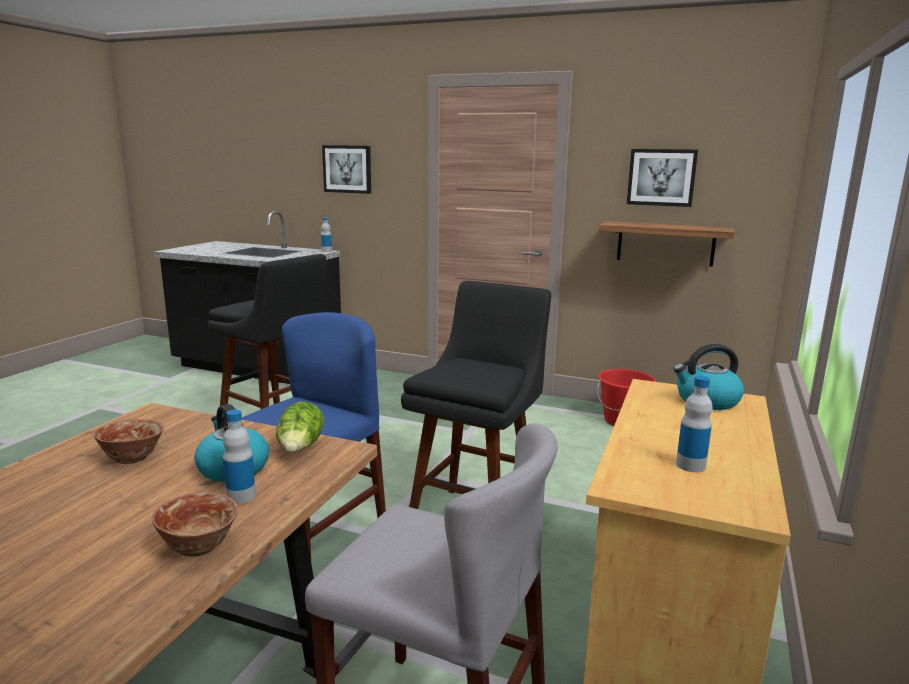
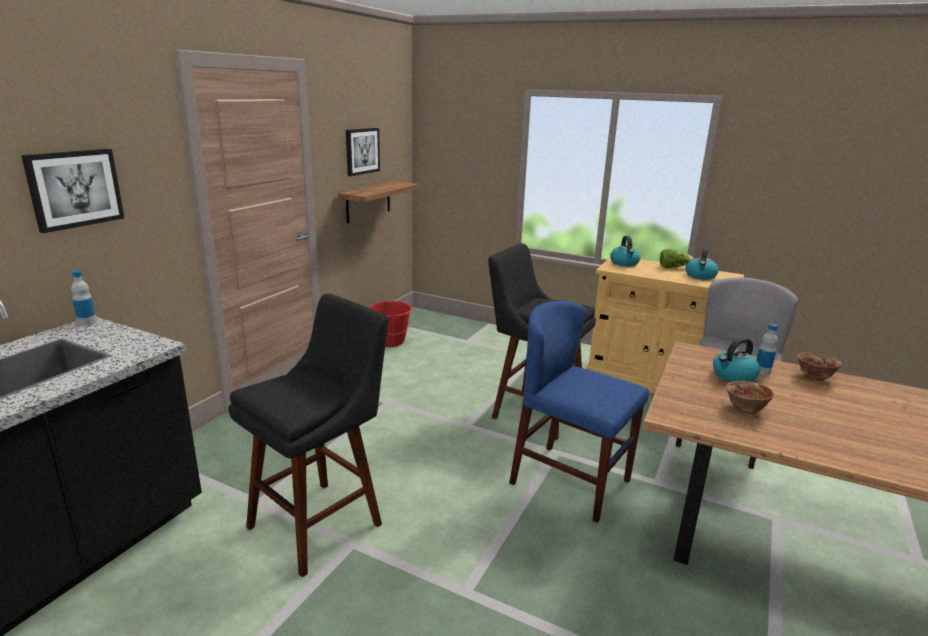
camera: 85 degrees left, 5 degrees up
lettuce [276,402,324,453] -> lettuce moved to [660,249,694,268]
bottle [676,375,713,472] -> kettle [686,247,719,280]

